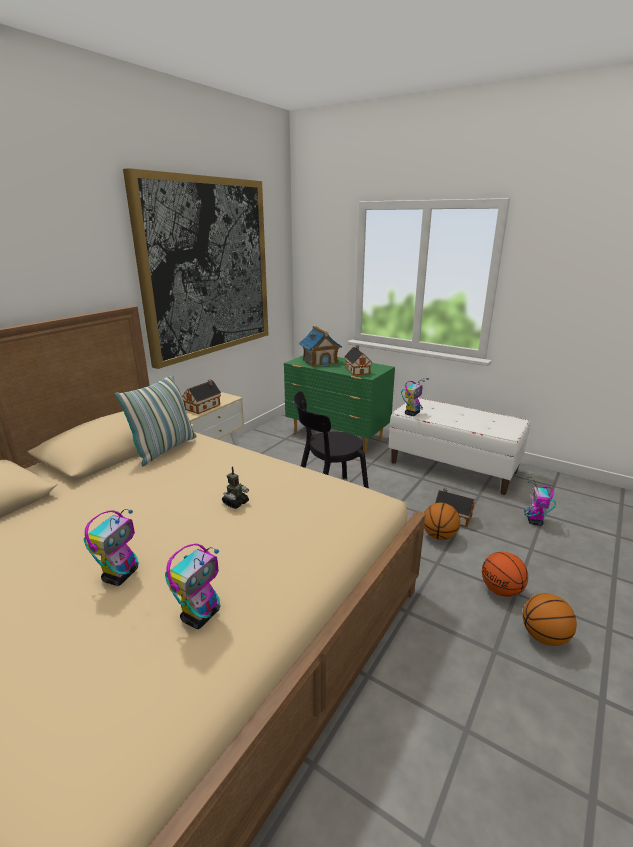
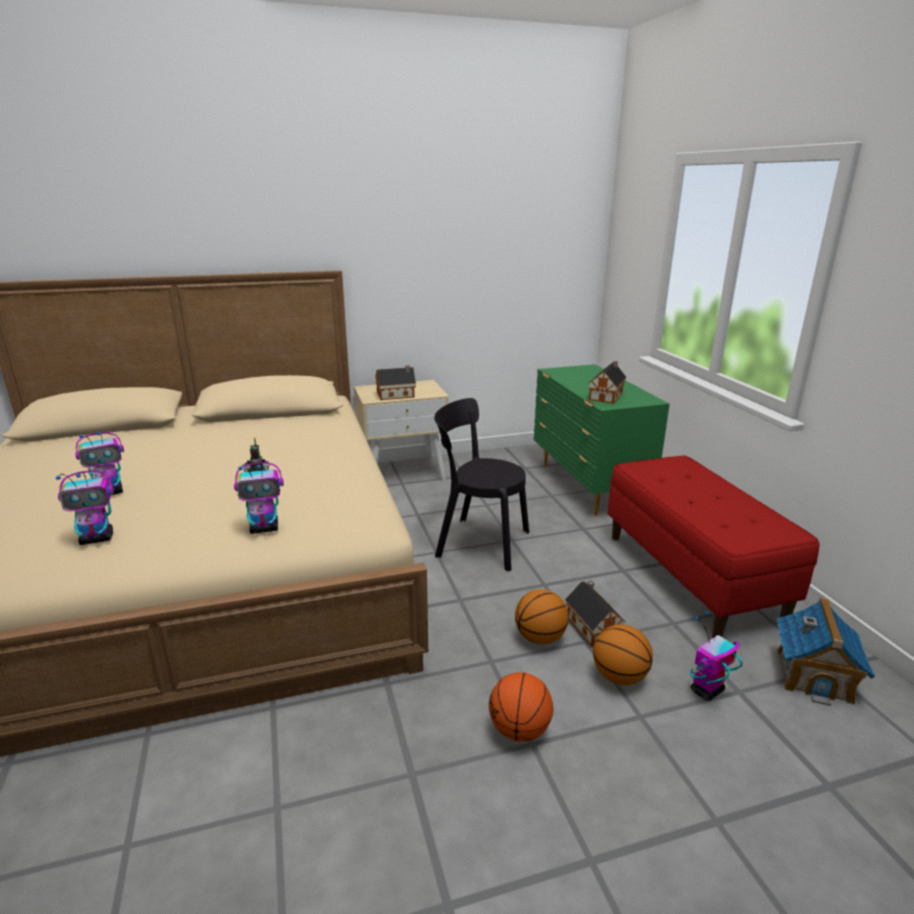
camera: 40 degrees right, 0 degrees up
pillow [115,374,197,466] -> none
picture [123,168,268,369] -> none
toy house [299,326,342,367] -> toy house moved to [777,597,875,706]
white bench [389,398,530,495] -> red bench [607,455,820,638]
toy robot [401,378,429,416] -> toy robot moved to [234,462,284,534]
basketball [522,593,577,646] -> basketball moved to [593,625,653,685]

